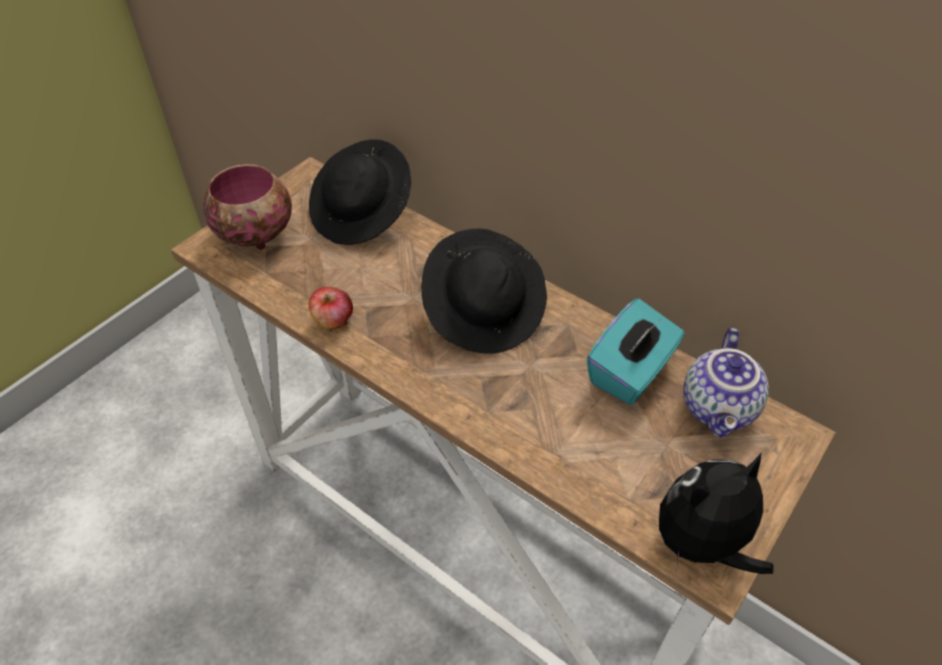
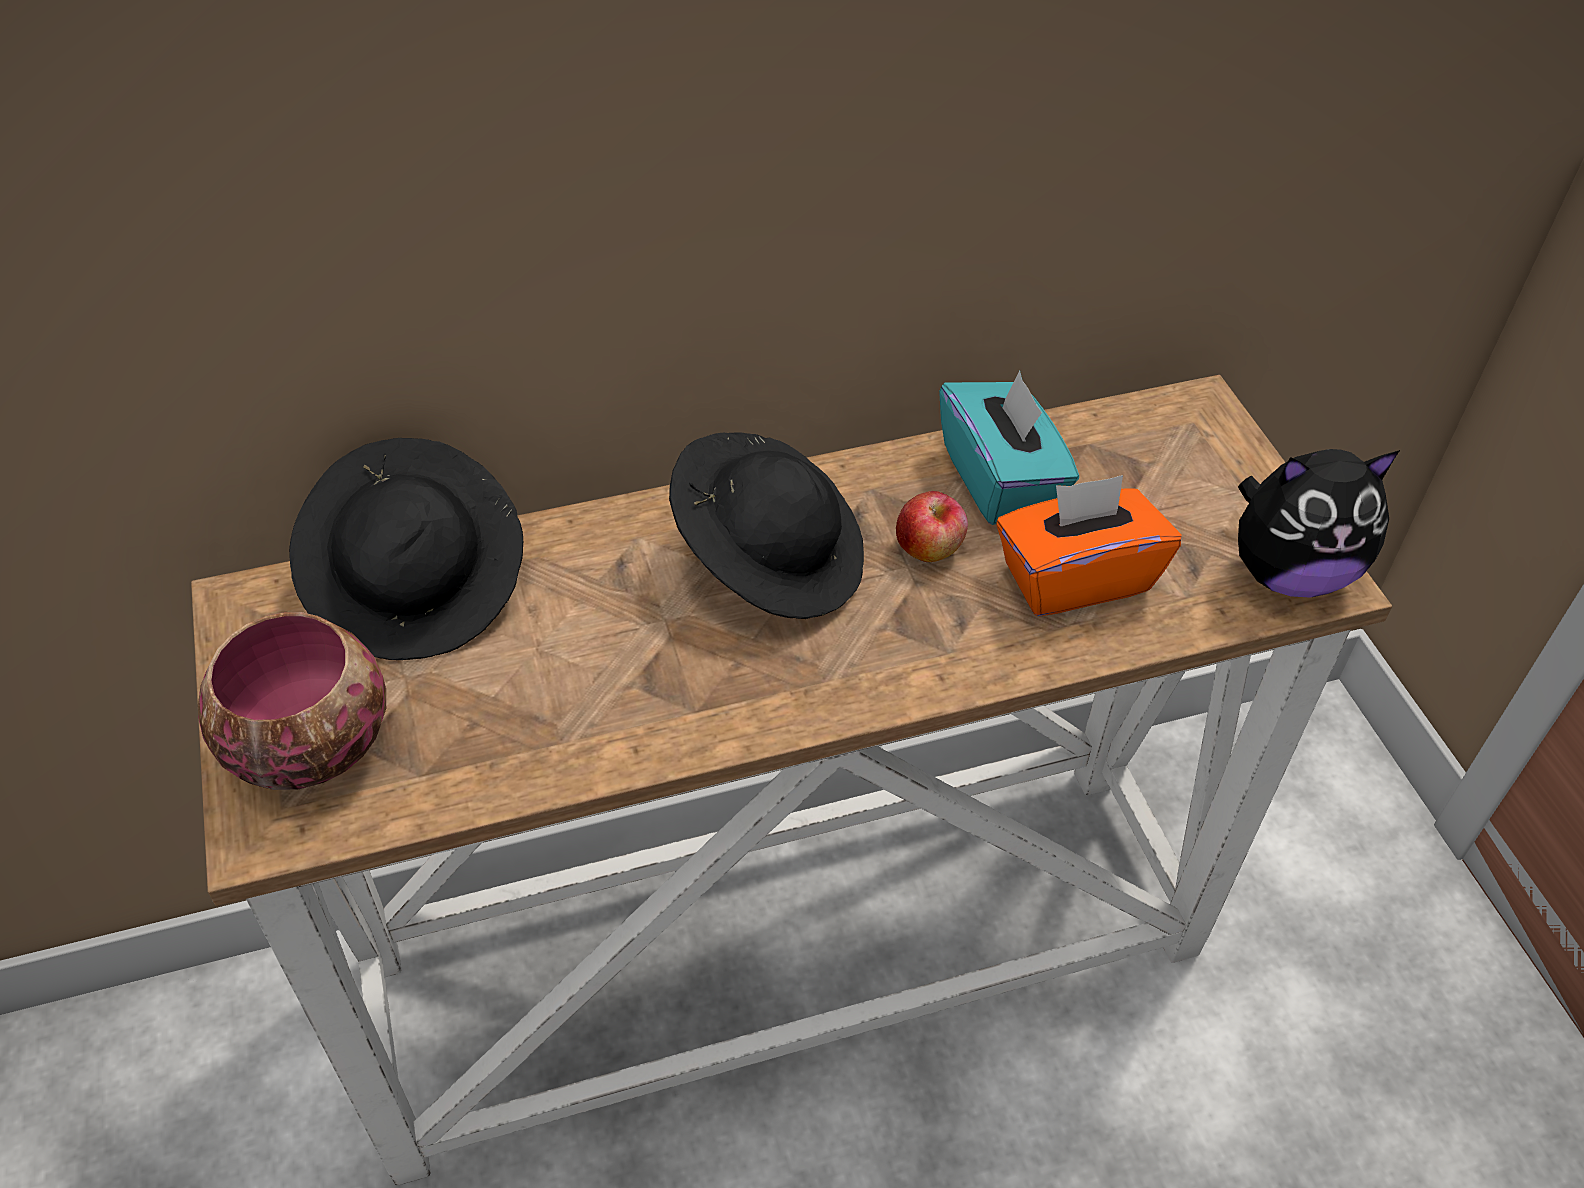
camera: 55 degrees left, 0 degrees up
apple [309,287,353,329] -> apple moved to [896,491,968,562]
plush toy [659,453,773,574] -> plush toy turned 105 degrees counterclockwise [1238,449,1400,598]
teapot [683,328,769,437] -> none
none -> orange tissue box [996,475,1182,616]

